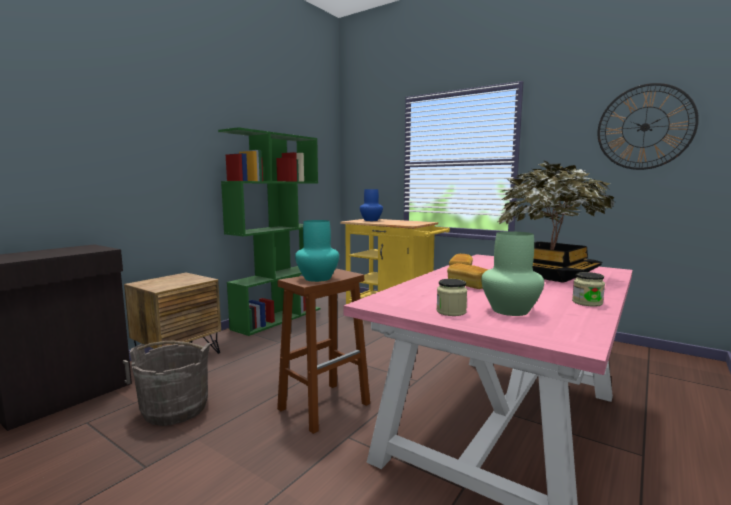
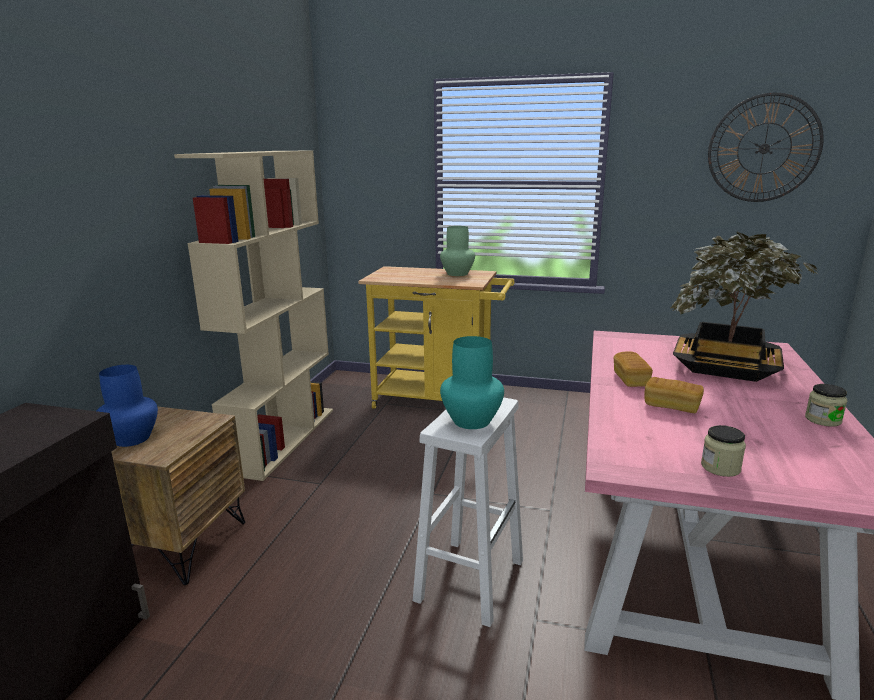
camera: 20 degrees left, 10 degrees up
grey bucket [130,341,210,426] -> none
green bookcase [218,127,321,336] -> beige bookcase [174,151,333,481]
brown stool [277,269,370,434] -> white stool [413,397,523,627]
blue vase [360,189,383,221] -> blue vase moved to [97,365,158,447]
green vase [481,231,544,316] -> green vase moved to [440,226,475,276]

